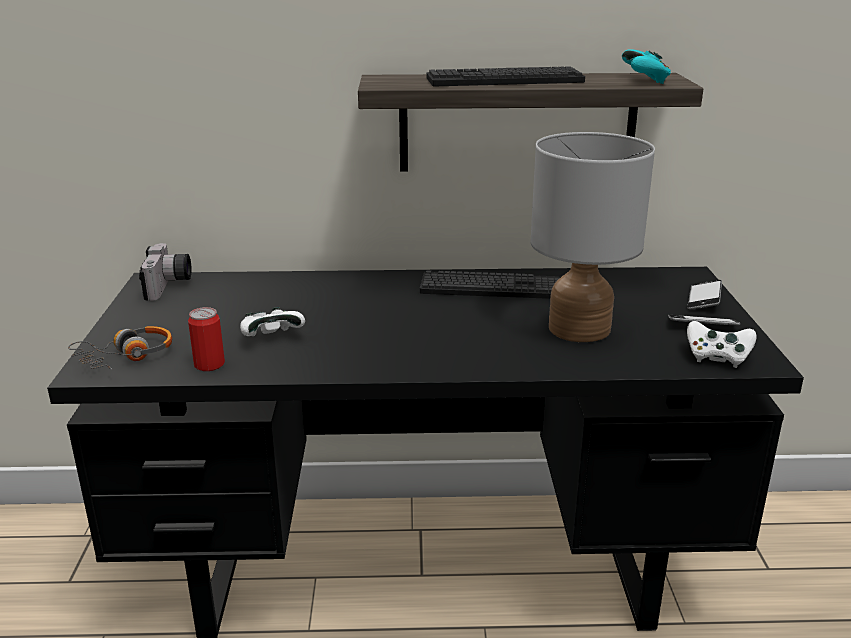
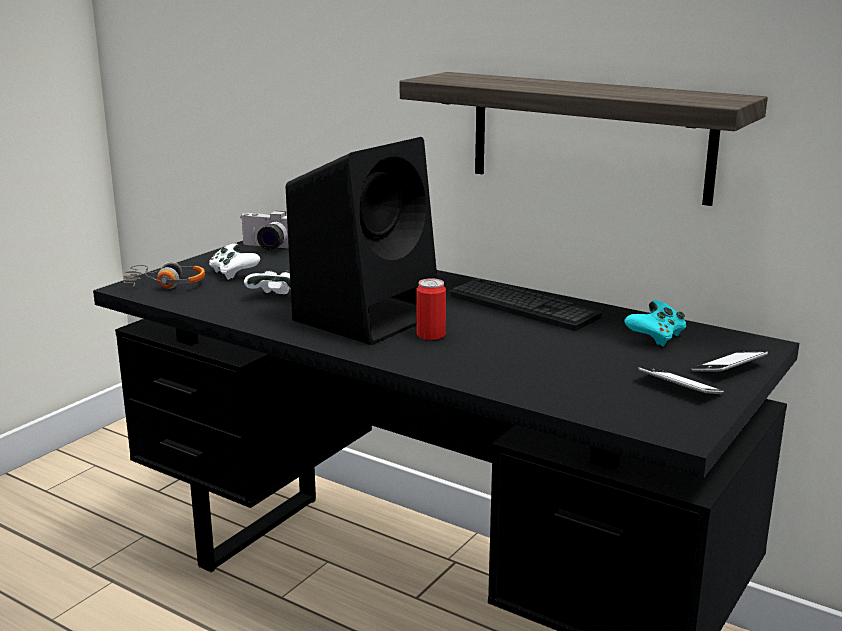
camera: 35 degrees right, 5 degrees down
camera [139,243,192,301] -> camera turned 75 degrees clockwise [241,211,289,250]
can [188,307,225,371] -> can moved to [416,278,446,340]
keyboard [427,66,585,86] -> none
grey table lamp [531,132,655,342] -> none
turquoise game controller [622,49,671,84] -> turquoise game controller moved to [624,300,686,347]
white game controller [687,321,757,368] -> white game controller moved to [209,243,260,280]
none -> black speaker [286,137,437,345]

